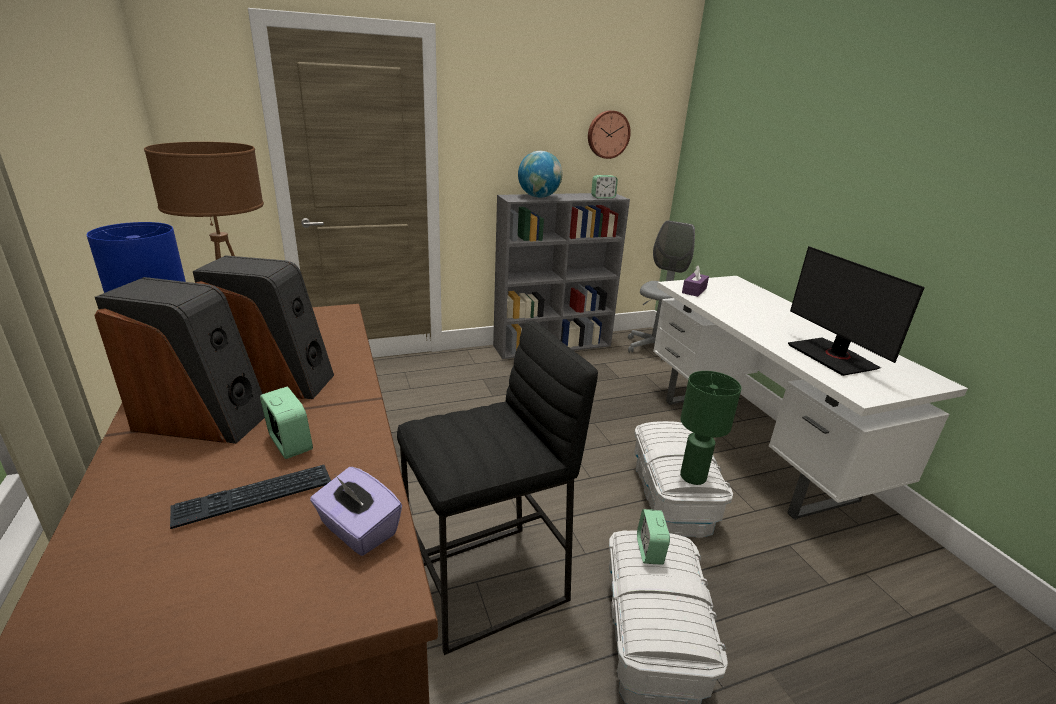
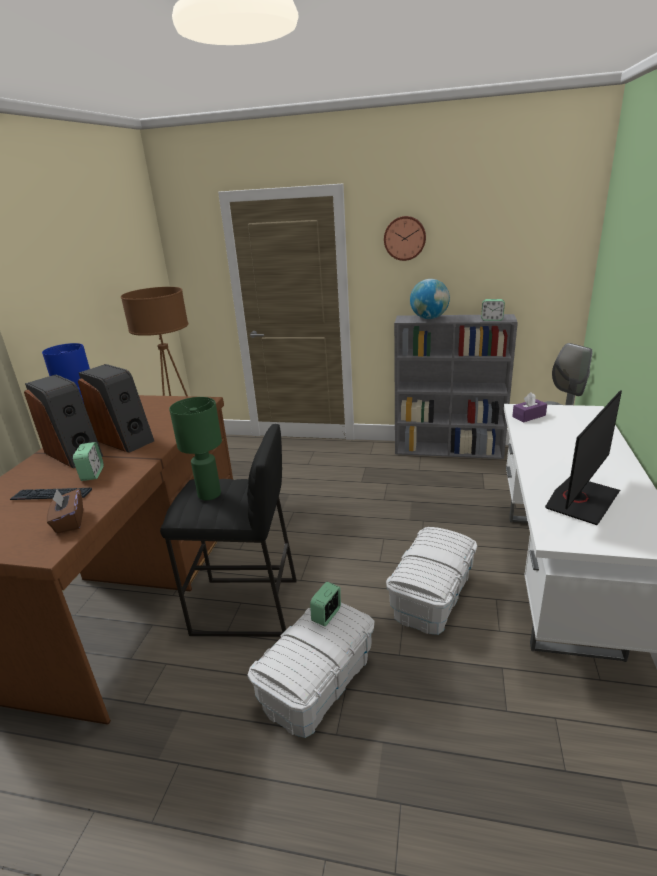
camera: 35 degrees right, 0 degrees up
purple tissue box [310,467,402,556] -> brown tissue box [47,489,83,534]
wall clock [588,110,631,159] -> wall clock moved to [384,216,426,261]
green table lamp [680,371,742,485] -> green table lamp moved to [169,397,222,500]
monitor [787,246,925,376] -> monitor turned 150 degrees counterclockwise [545,390,622,525]

